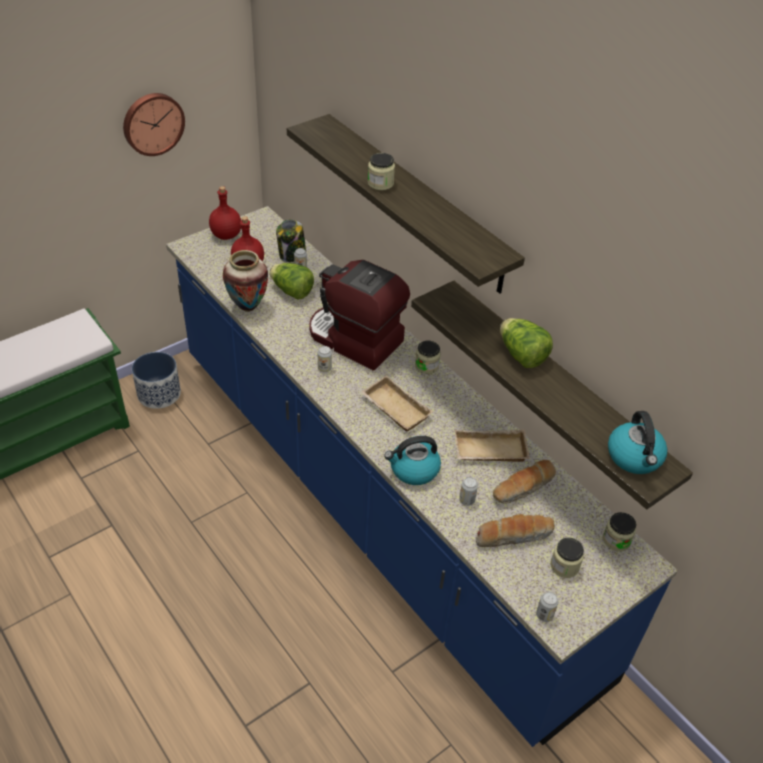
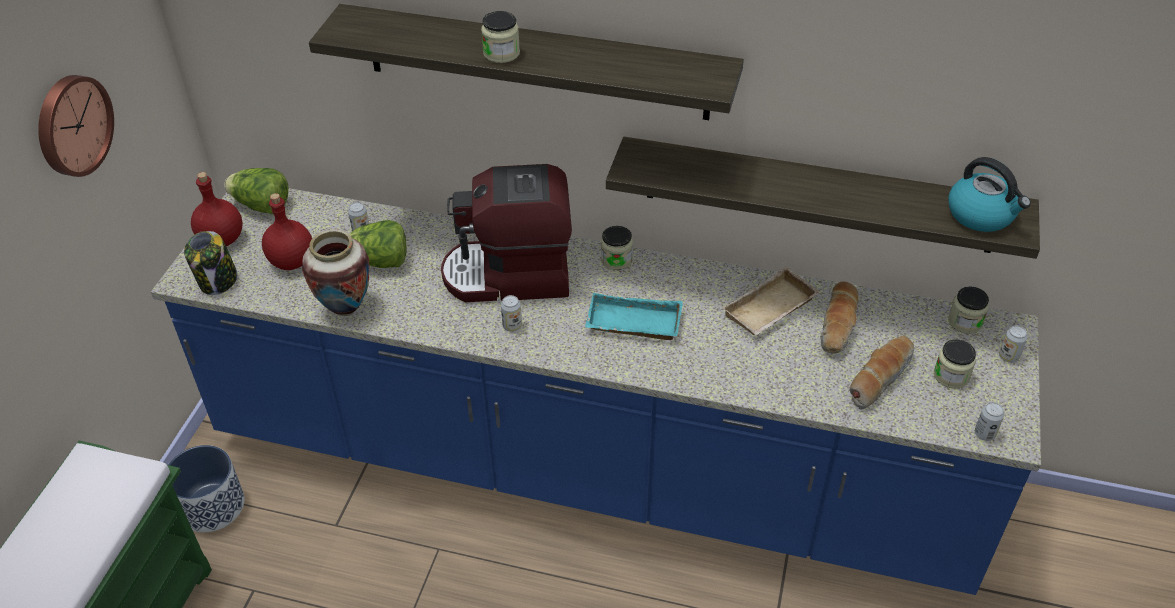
camera: 35 degrees left, 0 degrees up
jar [276,219,306,262] -> jar moved to [184,231,237,295]
beige tray [361,375,433,431] -> turquoise tray [585,293,683,340]
kettle [384,436,441,485] -> none
can [459,477,478,506] -> can moved to [999,326,1028,363]
lettuce [500,318,553,368] -> lettuce moved to [224,168,289,214]

